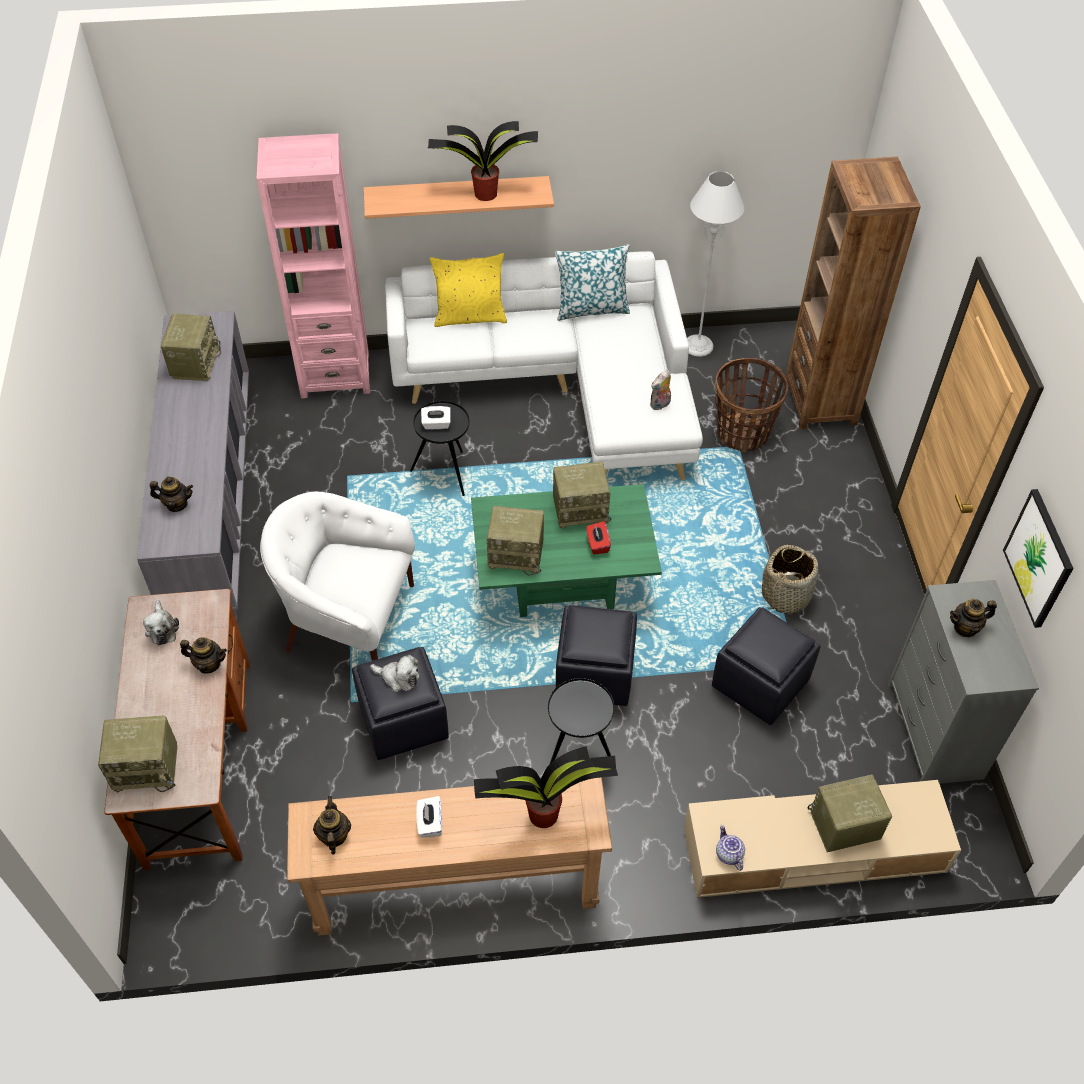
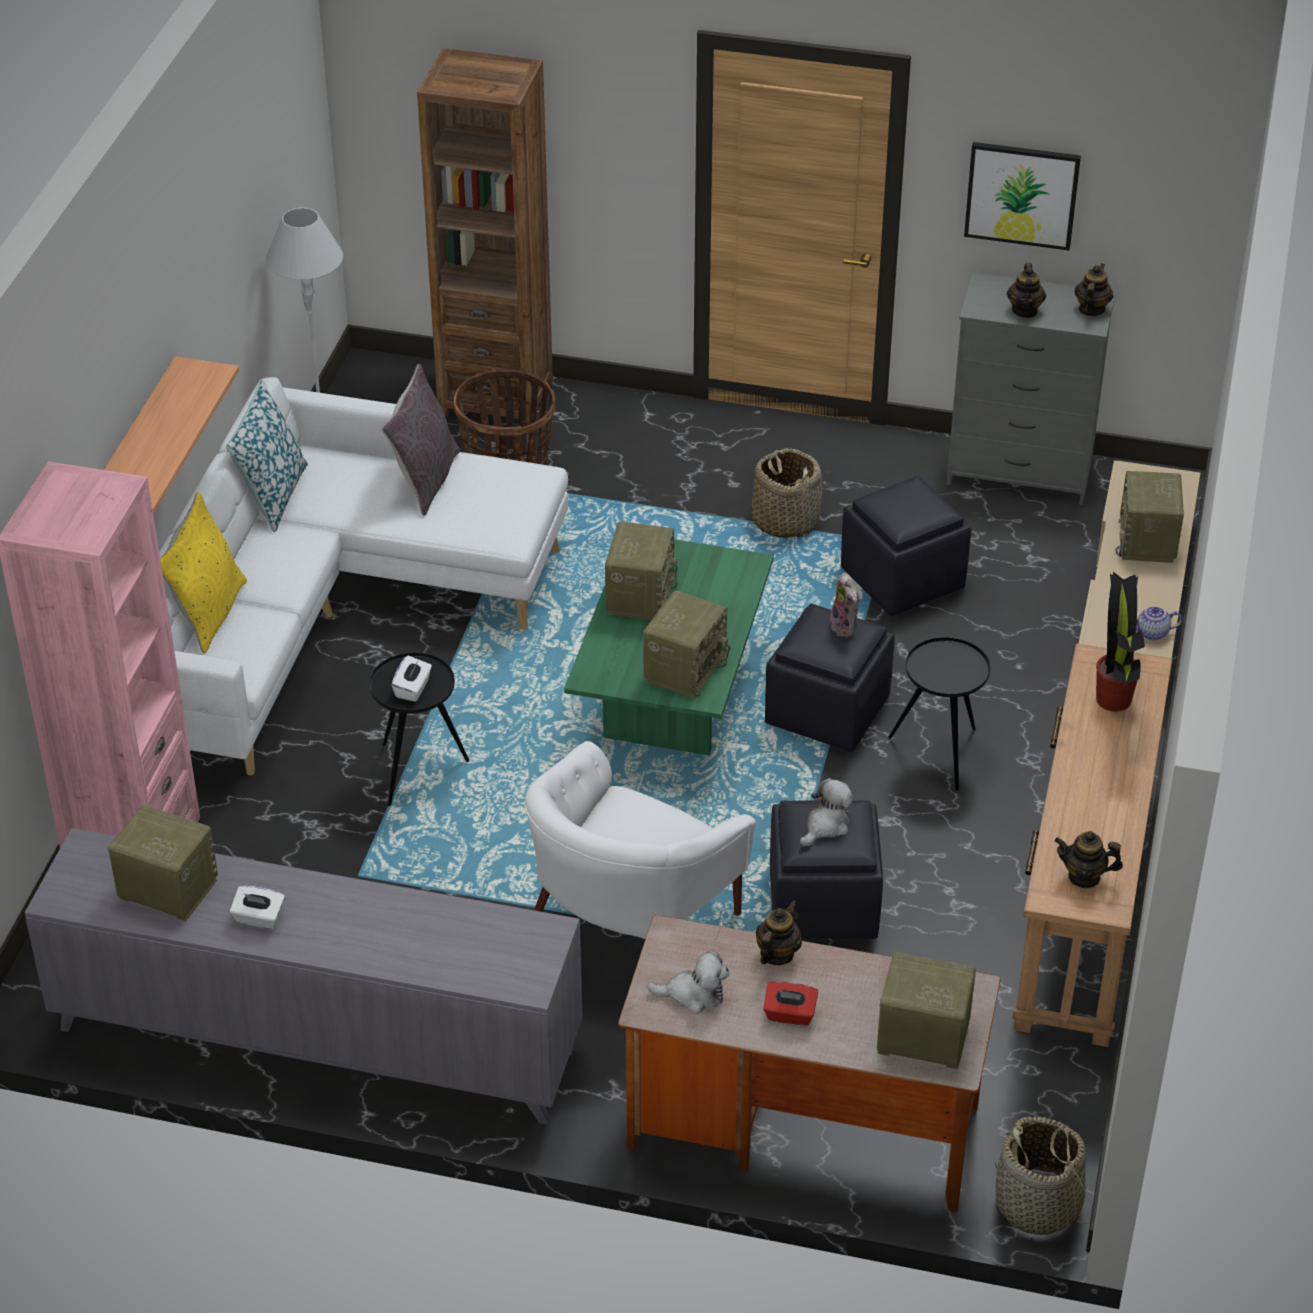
camera: 70 degrees left, 10 degrees down
radio [98,715,178,792] -> radio turned 90 degrees counterclockwise [877,952,976,1069]
teapot [150,477,193,512] -> teapot moved to [1075,263,1113,316]
white tissue box [417,796,442,837] -> white tissue box moved to [230,886,285,930]
potted plant [428,121,538,201] -> none
red tissue box [586,521,611,554] -> red tissue box moved to [763,981,818,1026]
plush toy [650,370,671,411] -> plush toy moved to [830,573,861,637]
none -> grey pillow [382,364,460,516]
none -> basket [995,1116,1093,1235]

